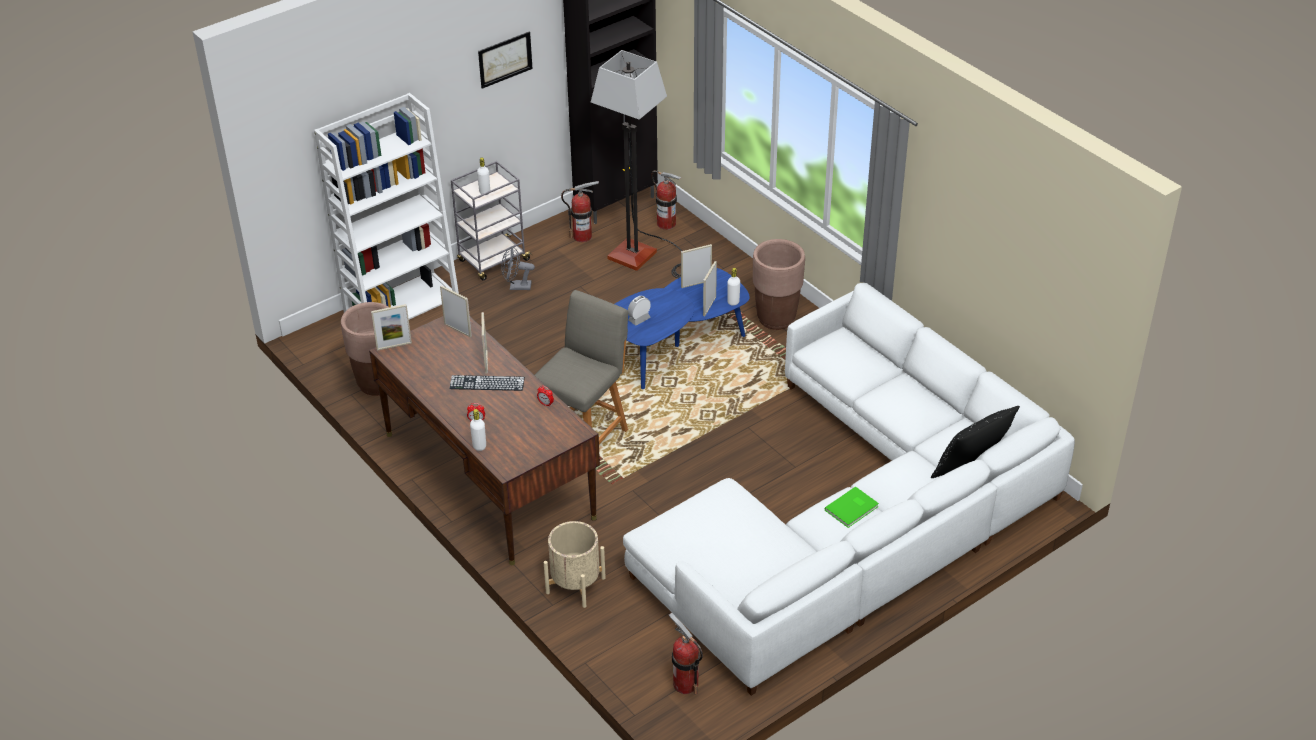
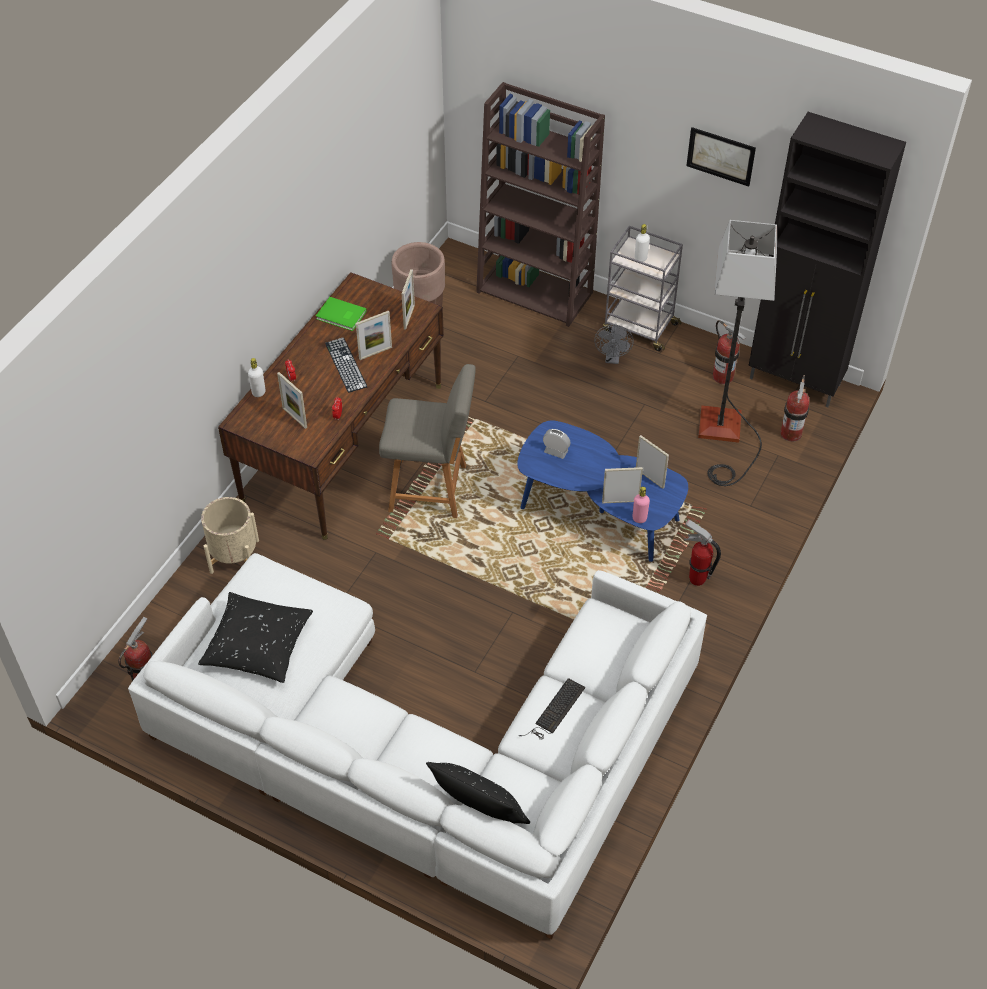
camera: 65 degrees right, 10 degrees up
white bookcase [314,93,459,319] -> brown bookcase [476,82,605,327]
picture frame [371,304,412,350] -> picture frame moved to [277,372,307,429]
grey fan [501,246,535,290] -> grey fan turned 150 degrees counterclockwise [594,324,634,364]
white bottle [727,268,740,306] -> pink bottle [632,487,650,523]
brown planter [753,239,805,330] -> fire extinguisher [684,519,721,586]
green book [825,486,879,528] -> green book moved to [316,297,367,331]
none -> black pillow [198,592,313,683]
none -> keyboard [519,678,585,740]

